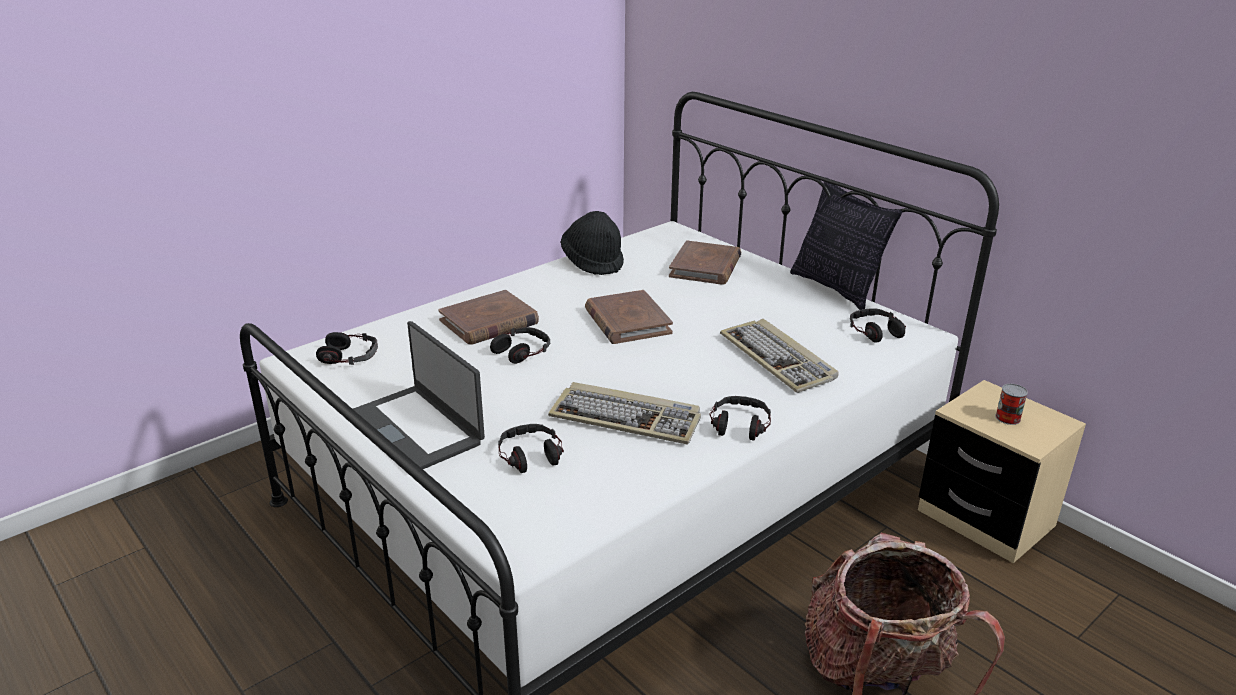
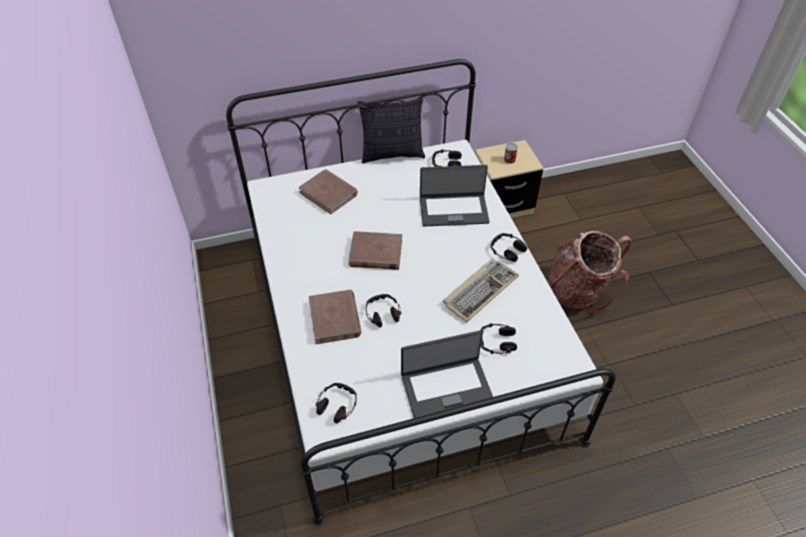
camera: 65 degrees left, 20 degrees up
black hat [561,211,624,275] -> none
keyboard [720,319,839,393] -> laptop [420,165,490,227]

